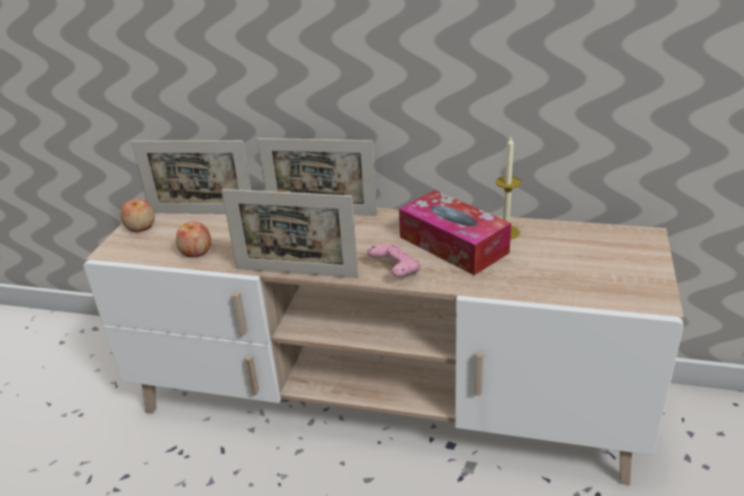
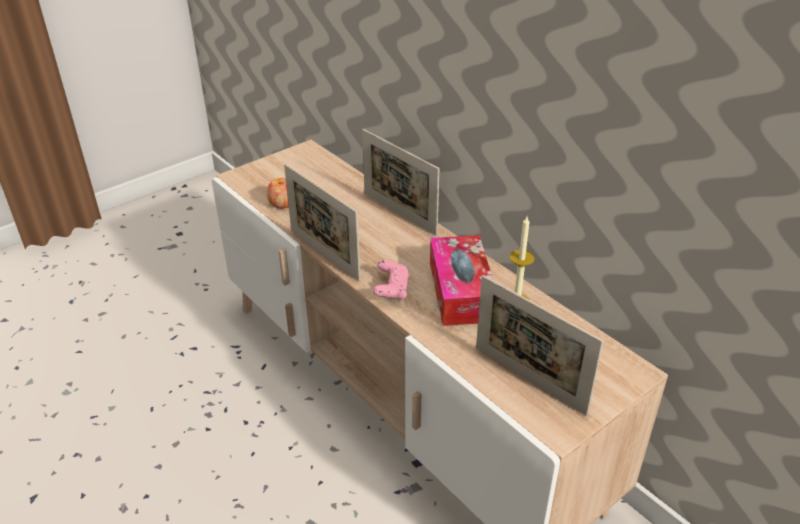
camera: 35 degrees right, 5 degrees up
apple [121,199,155,232] -> none
picture frame [131,140,251,214] -> picture frame moved to [476,275,603,416]

